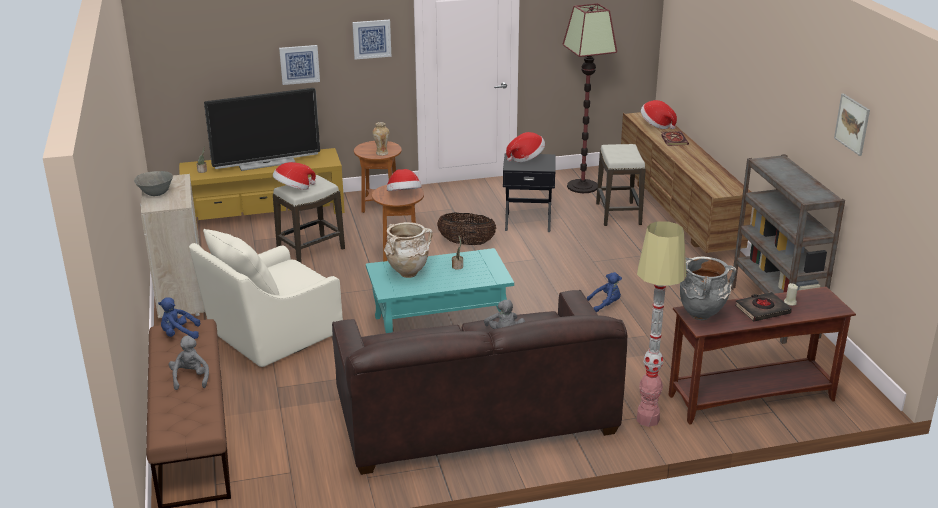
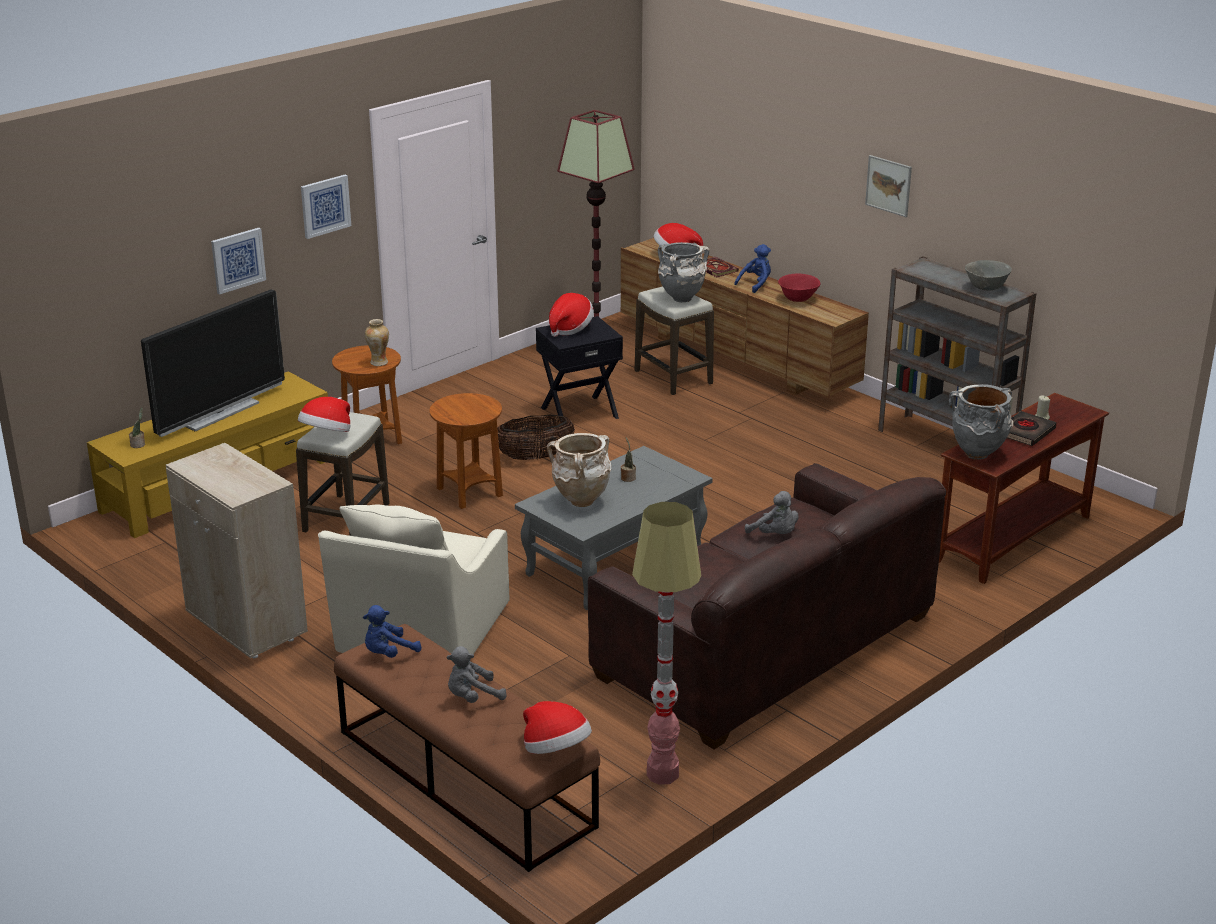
camera: 30 degrees left, 0 degrees up
grey bowl [134,171,173,196] -> grey bowl moved to [965,260,1011,290]
grey plush toy [169,336,209,390] -> grey plush toy turned 75 degrees counterclockwise [447,646,507,703]
turquoise coffee table [366,248,514,333] -> grey coffee table [515,446,713,610]
hat [387,169,422,191] -> hat moved to [523,701,592,754]
blue plush toy [587,272,622,312] -> blue plush toy moved to [734,244,771,293]
floor lamp [637,221,687,427] -> floor lamp moved to [632,502,701,784]
picture [834,94,870,156] -> picture moved to [865,155,912,217]
none -> grey vase [658,242,709,302]
none -> red bowl [778,274,820,302]

